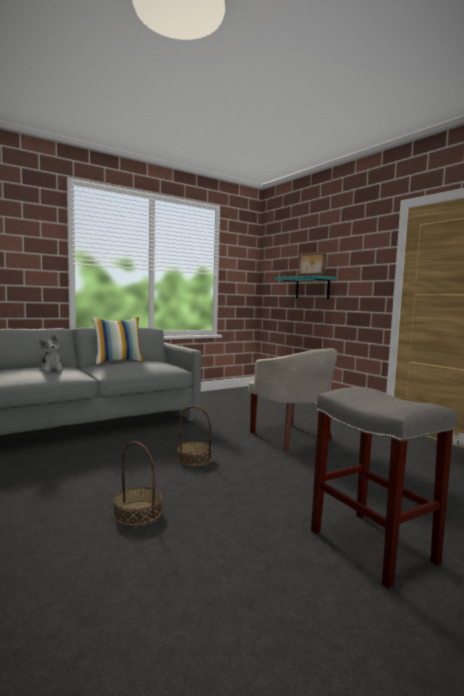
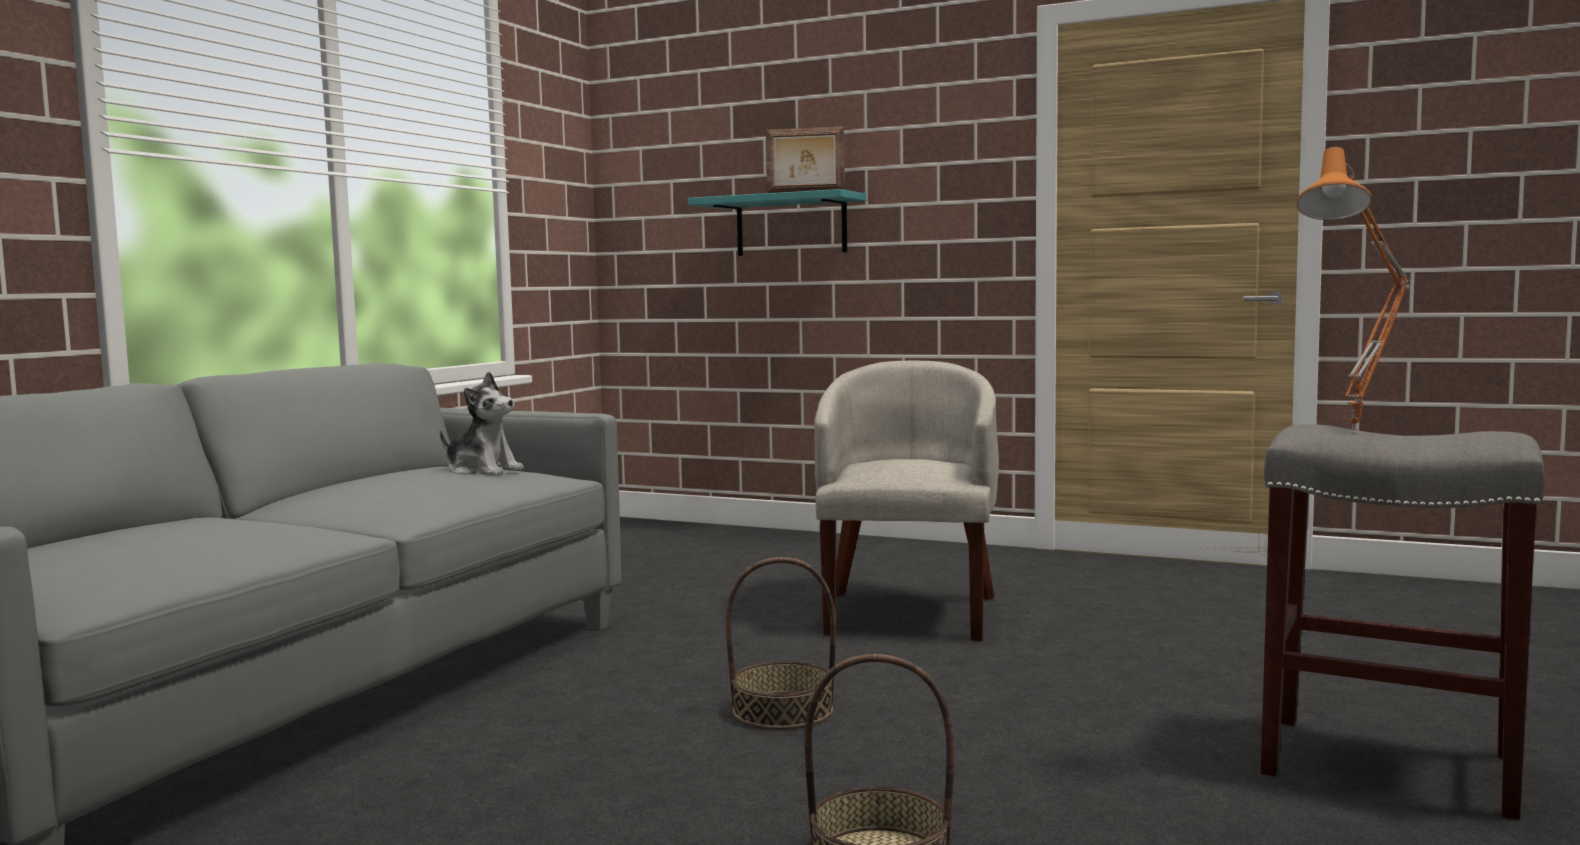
camera: 30 degrees left, 0 degrees up
plush toy [39,335,64,373] -> plush toy moved to [440,372,524,475]
pillow [91,317,144,364] -> none
beige armchair [248,348,338,451] -> beige armchair turned 105 degrees counterclockwise [814,361,999,641]
none -> orange table lamp [1297,147,1409,431]

